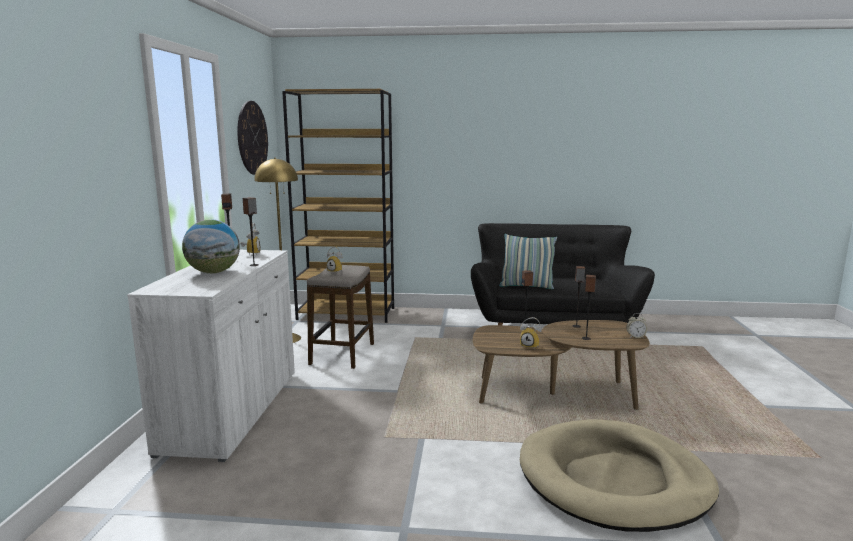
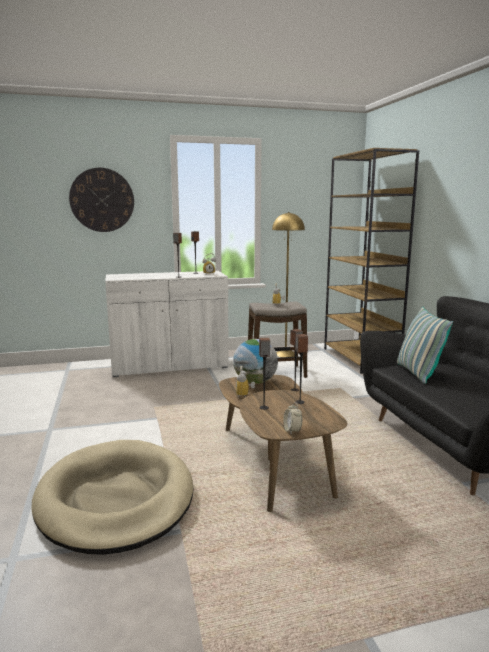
camera: 70 degrees right, 0 degrees up
globe [182,219,240,273] -> globe moved to [233,339,278,384]
wall clock [238,101,268,175] -> wall clock moved to [69,168,134,232]

